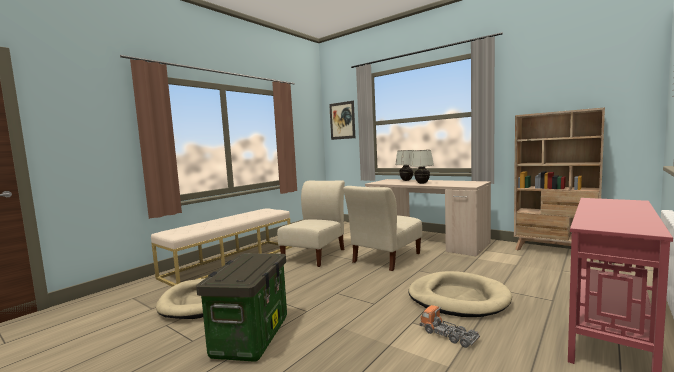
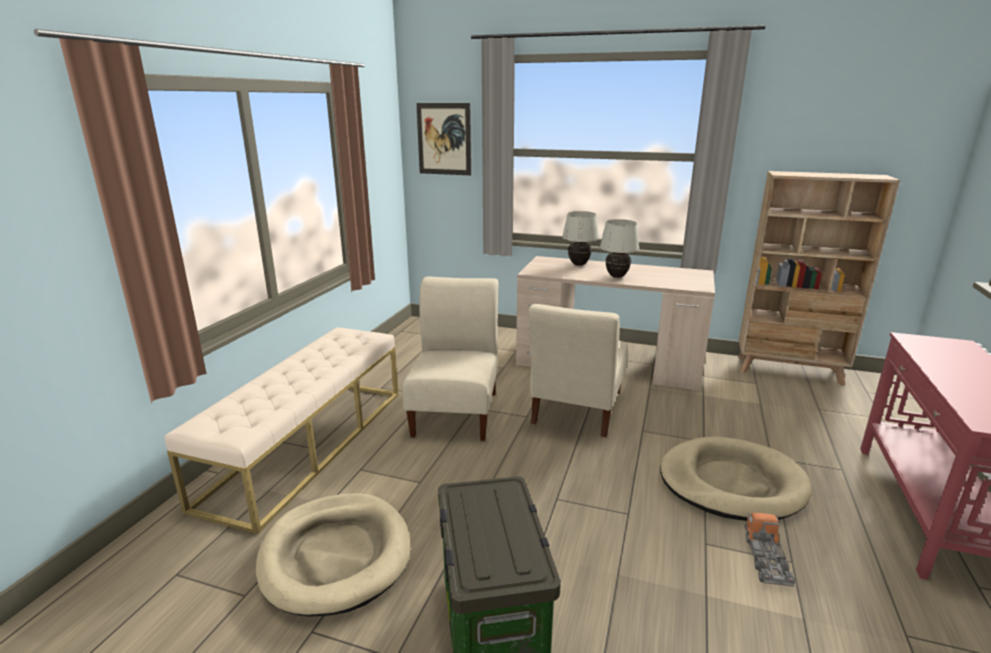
camera: 20 degrees left, 15 degrees up
toy truck [420,305,480,348] -> toy truck turned 75 degrees clockwise [745,513,795,587]

